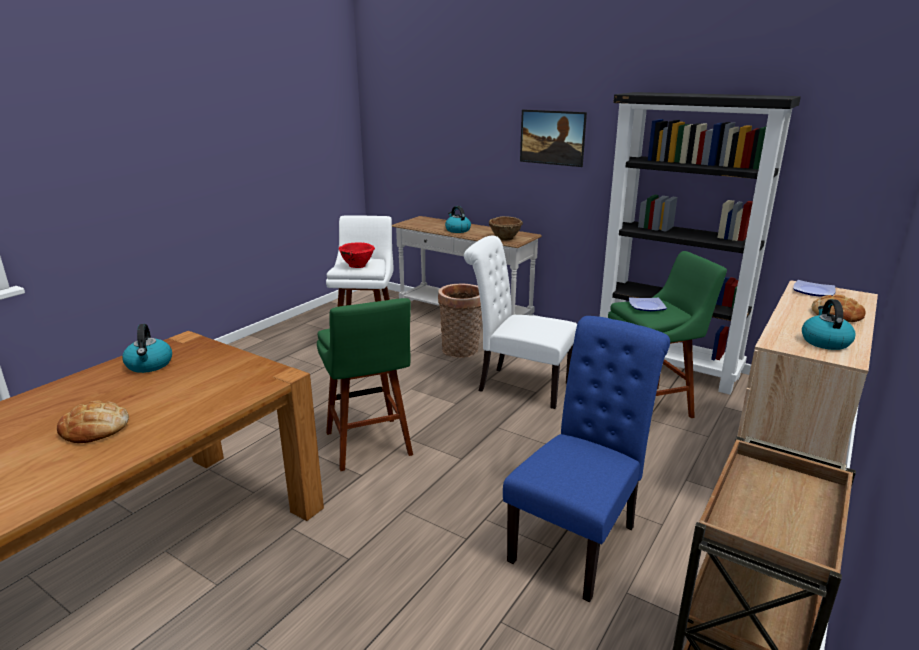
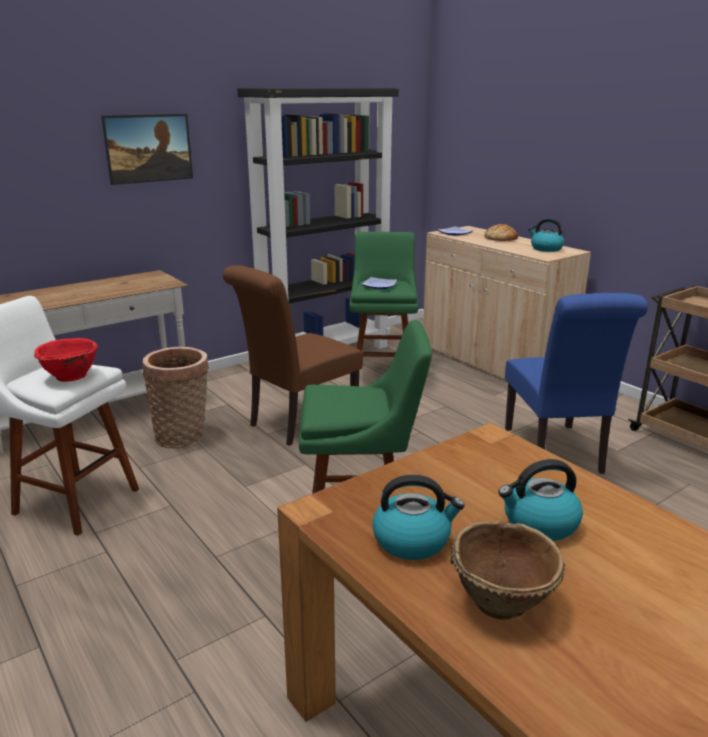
camera: 70 degrees left, 0 degrees up
bread [57,400,129,443] -> none
kettle [445,206,471,233] -> kettle moved to [498,459,583,541]
white chair [464,236,577,409] -> brown chair [222,265,363,446]
brown bowl [489,216,523,241] -> brown bowl moved to [450,521,565,620]
blue chair [503,316,670,602] -> blue chair turned 150 degrees counterclockwise [505,293,648,474]

